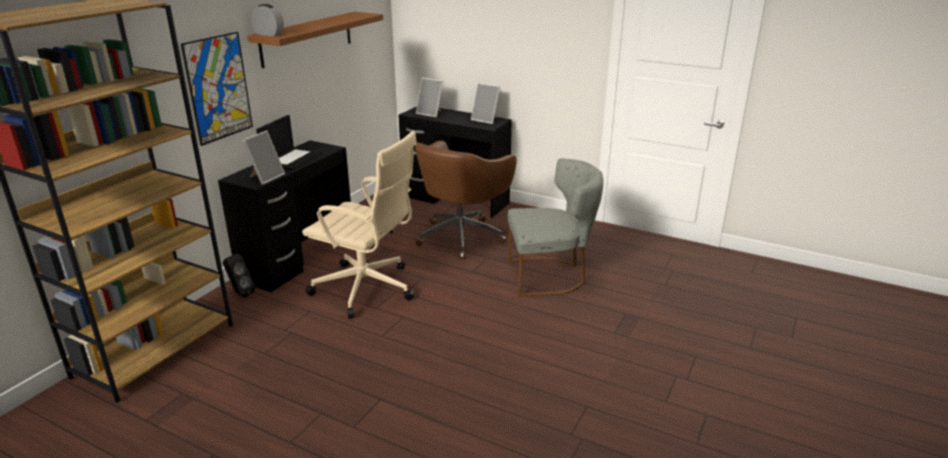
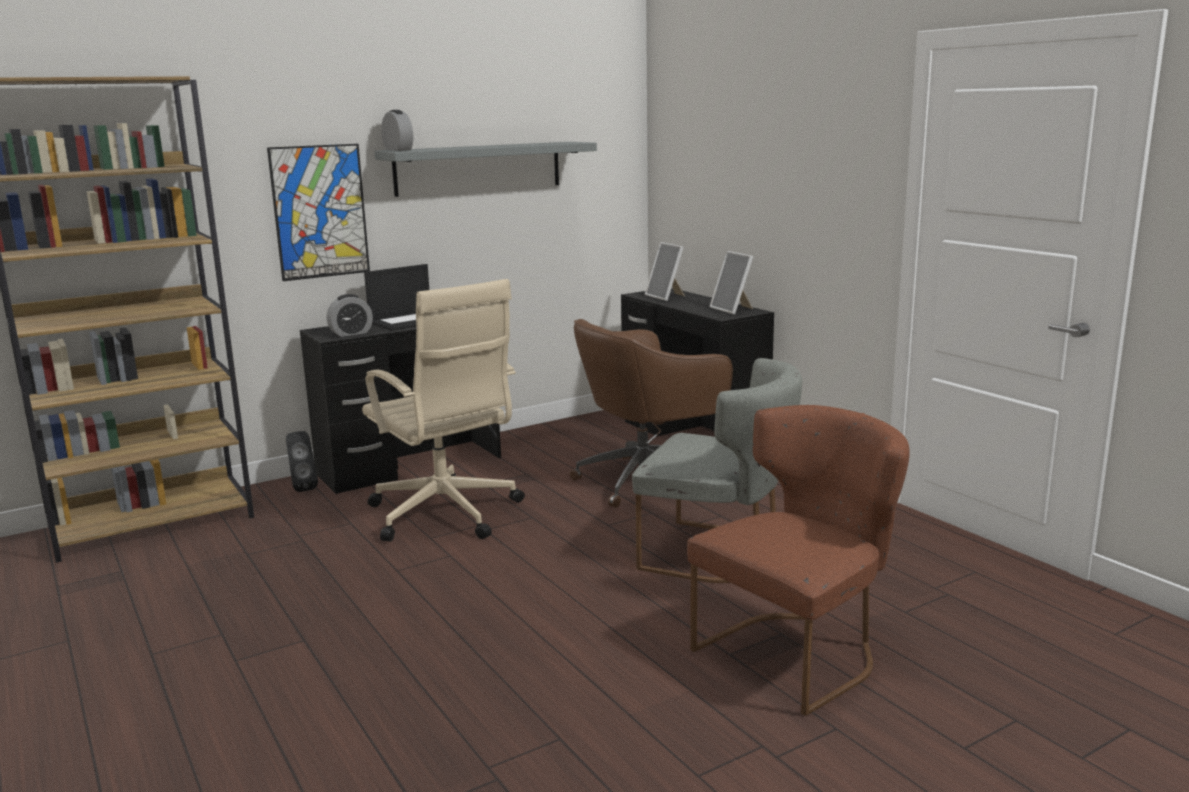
camera: 30 degrees right, 10 degrees down
picture frame [243,131,285,185] -> alarm clock [327,294,373,337]
brown shelf [247,12,383,68] -> grey shelf [374,142,597,197]
none -> brown chair [687,405,910,716]

